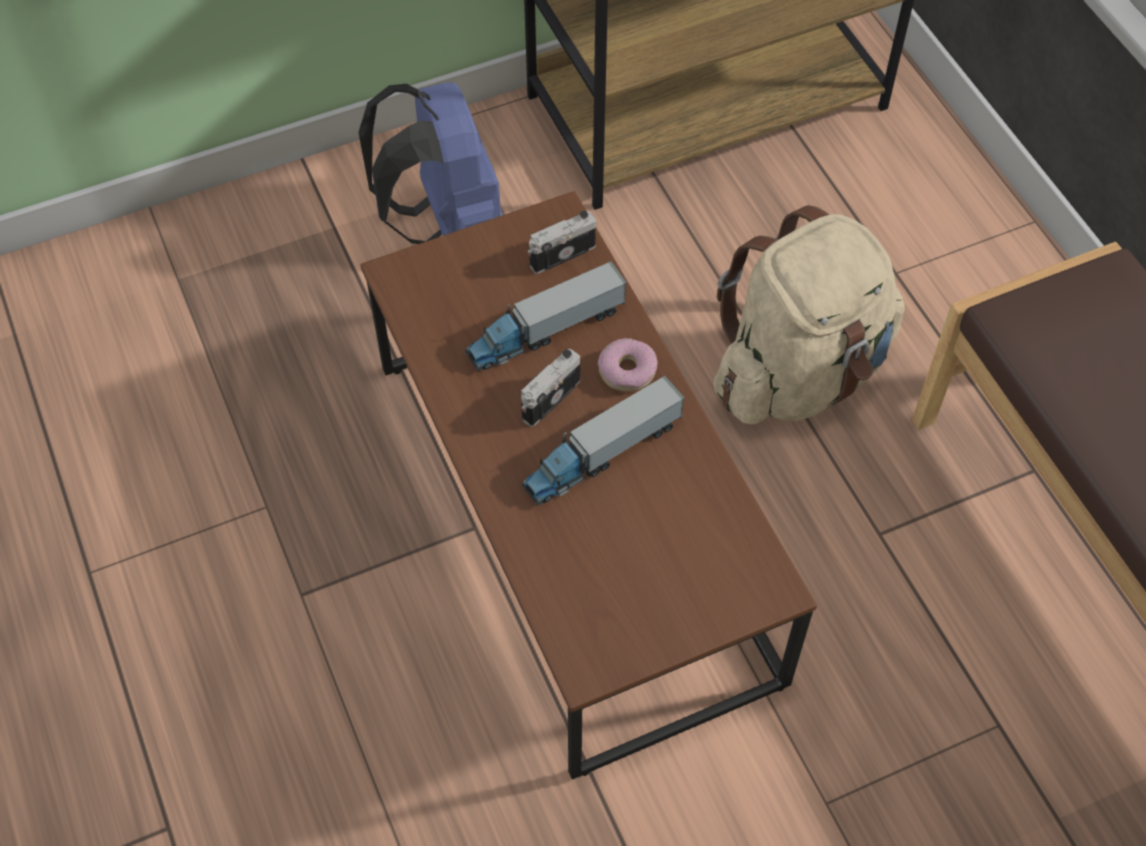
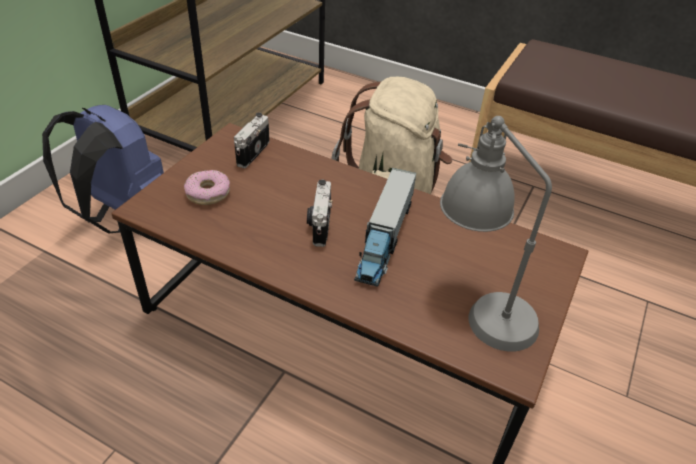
camera: 40 degrees left, 15 degrees down
toy truck [465,261,627,371] -> none
donut [598,338,657,392] -> donut moved to [184,170,230,205]
none -> grey table lamp [440,116,552,352]

